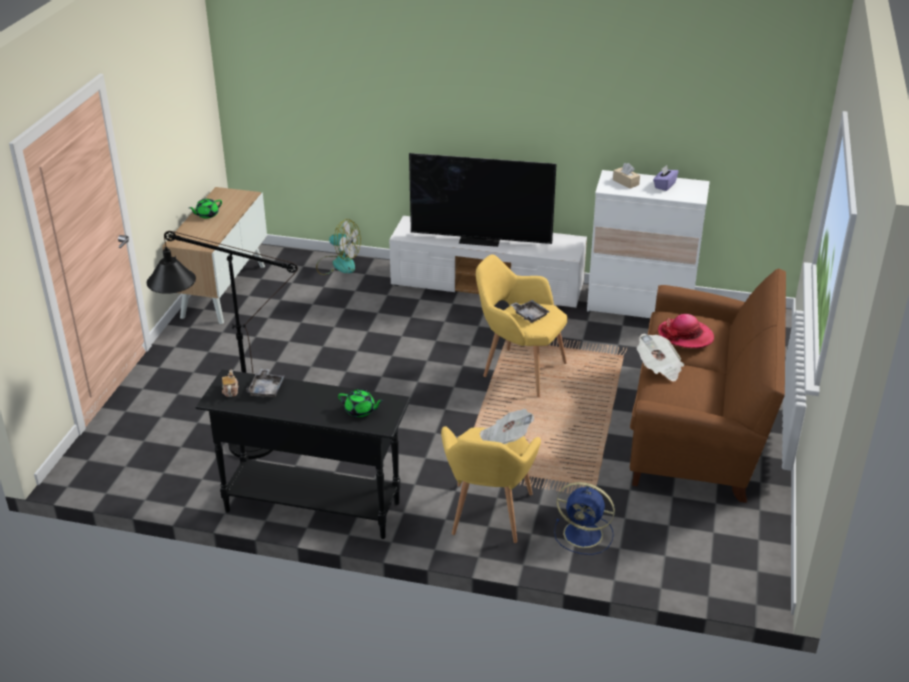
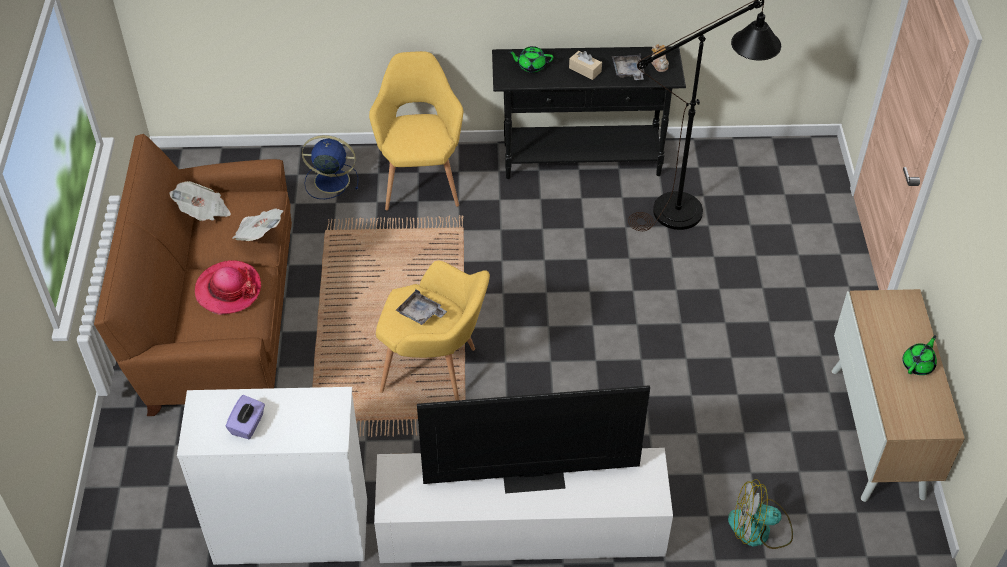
camera: 165 degrees right, 15 degrees up
newspaper [480,409,534,444] -> newspaper moved to [170,181,231,221]
beige tissue box [613,163,640,189] -> beige tissue box moved to [569,51,602,80]

